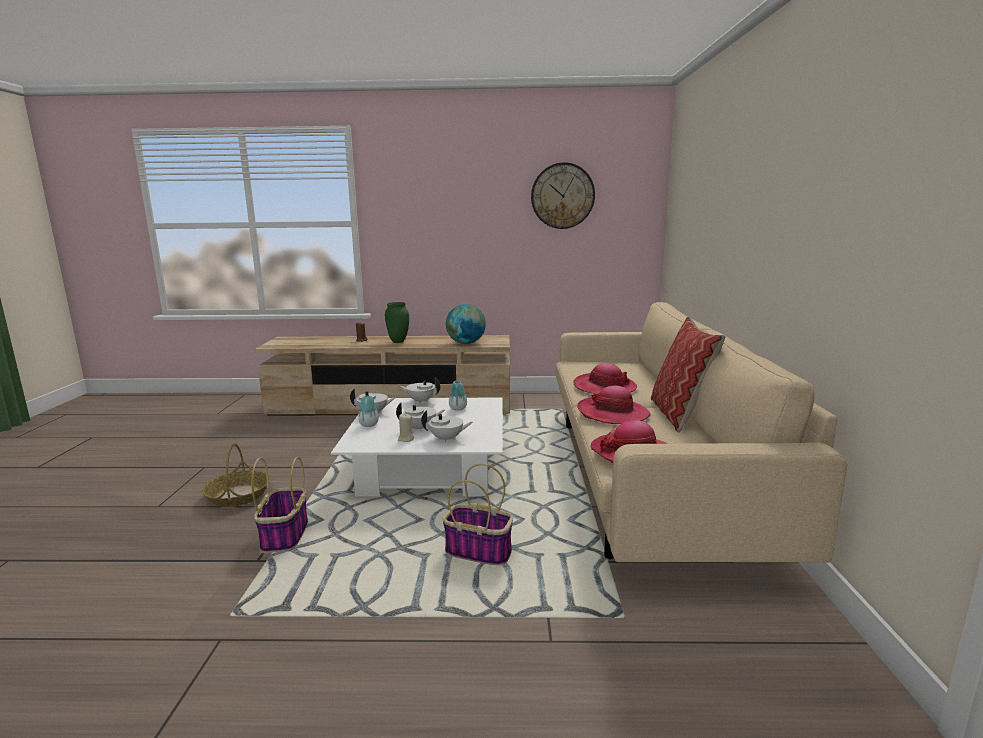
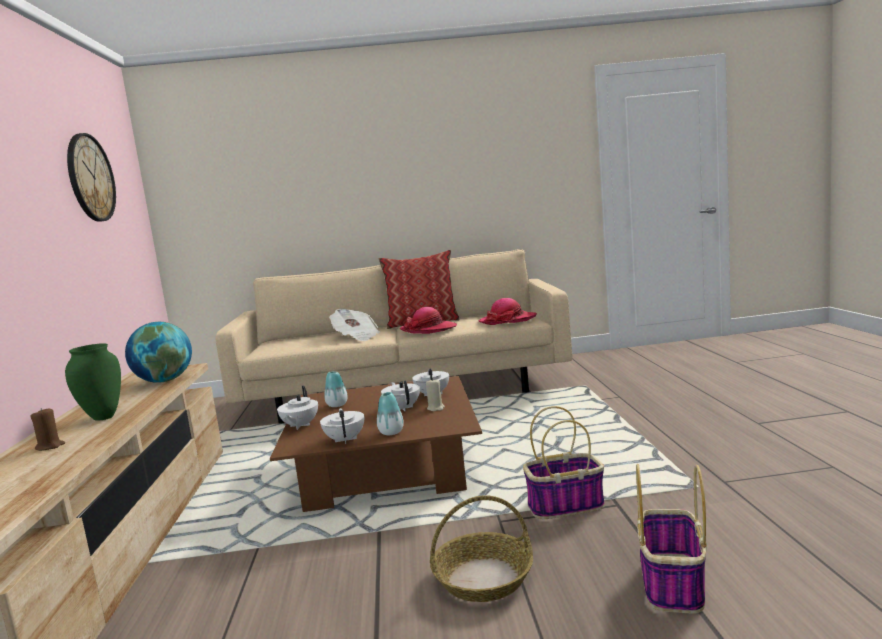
camera: 95 degrees left, 5 degrees down
white coffee table [331,398,503,496] -> brown coffee table [270,376,482,512]
basket [442,463,513,566] -> basket moved to [636,464,707,614]
hat [573,363,637,394] -> newspaper [329,309,380,341]

